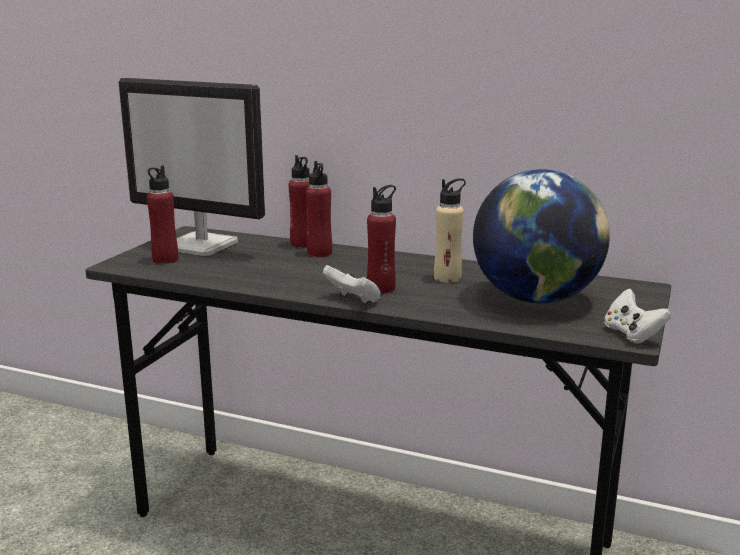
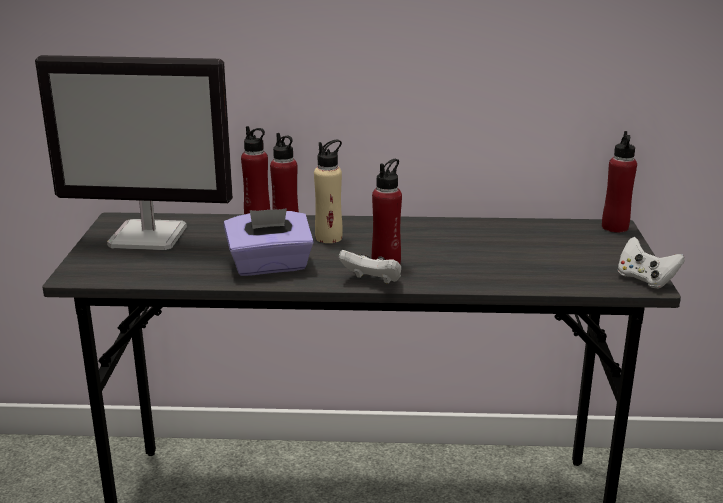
camera: 20 degrees left, 5 degrees up
red bottle [147,165,178,264] -> red bottle moved to [602,131,637,233]
beige bottle [434,178,466,283] -> beige bottle moved to [314,140,343,243]
globe [473,169,610,303] -> none
none -> purple tissue box [224,208,314,276]

